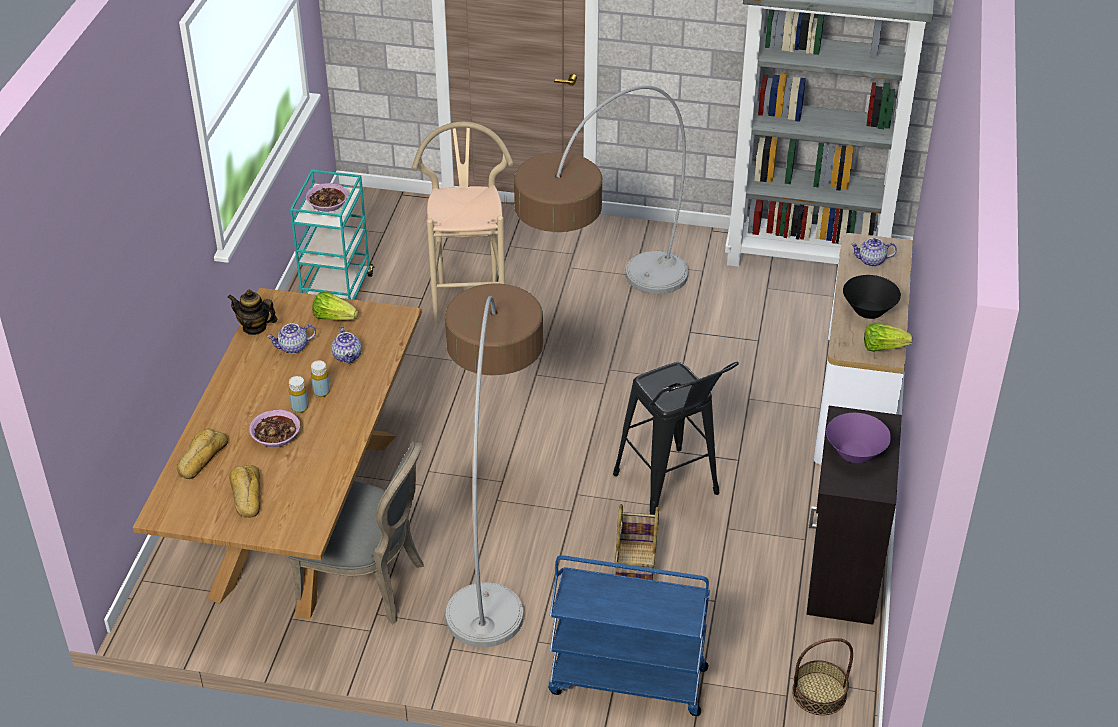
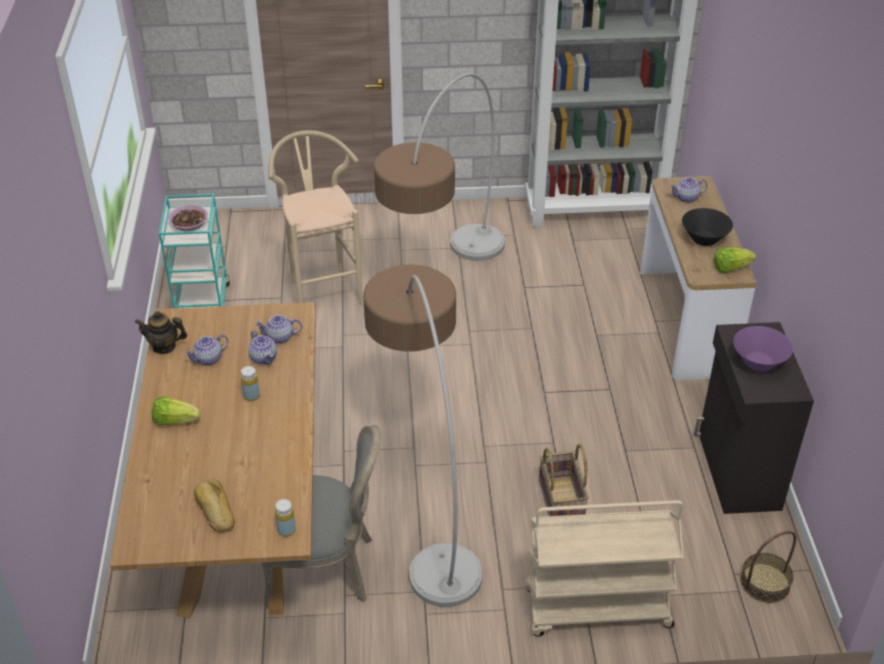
camera: 15 degrees left, 0 degrees up
bread [177,428,228,479] -> none
bowl [249,410,300,447] -> none
yellow bottle [289,376,308,413] -> yellow bottle moved to [275,499,296,537]
lettuce [312,292,358,320] -> lettuce moved to [152,396,201,426]
blue cart [548,555,710,716] -> beige cart [525,500,684,637]
black stool [613,362,739,515] -> none
none -> teapot [255,315,302,344]

